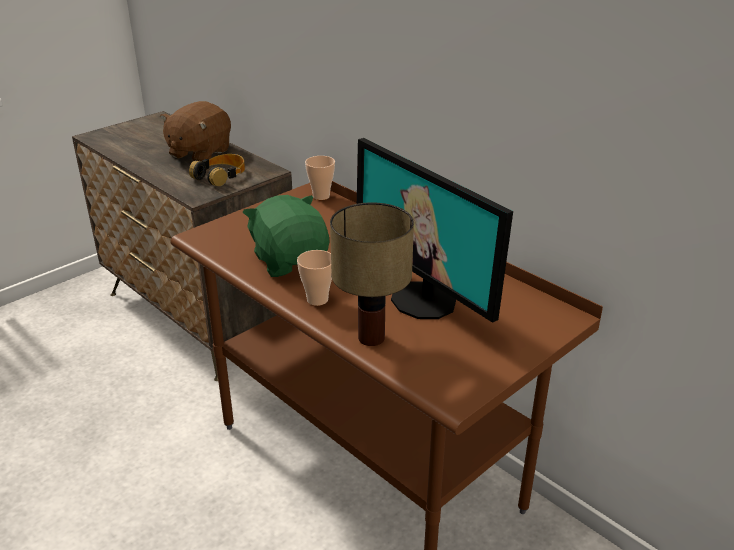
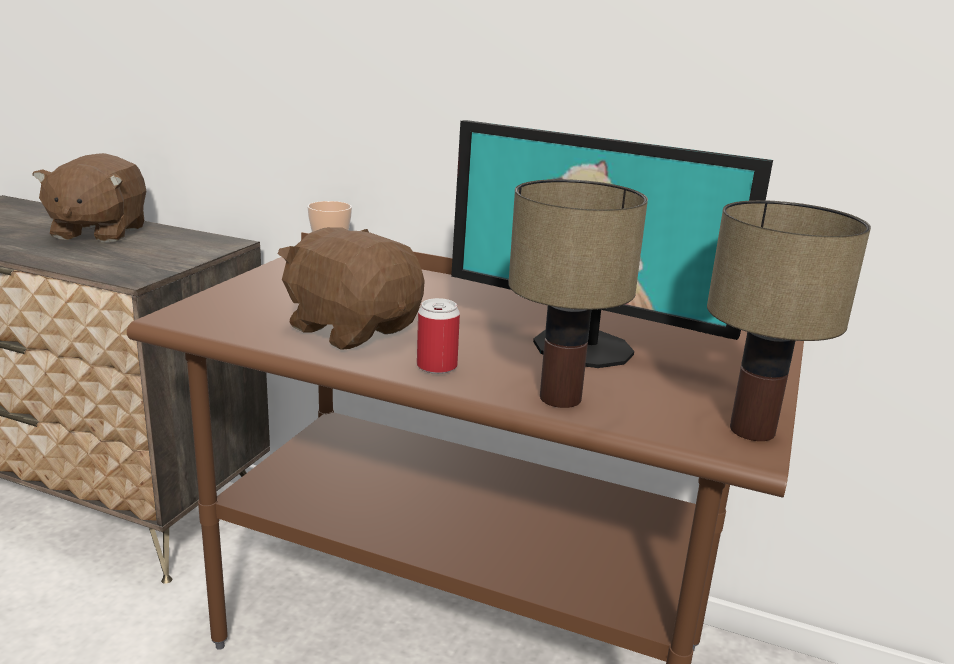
camera: 25 degrees left, 10 degrees down
headphones [189,154,245,186] -> none
green plush toy [243,195,330,277] -> brown plush toy [278,227,425,350]
cup [297,250,332,306] -> can [417,298,460,374]
none -> table lamp [707,200,871,441]

